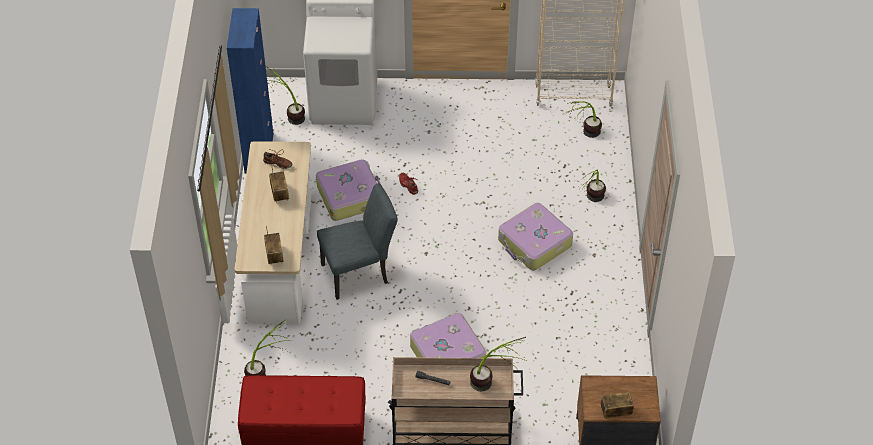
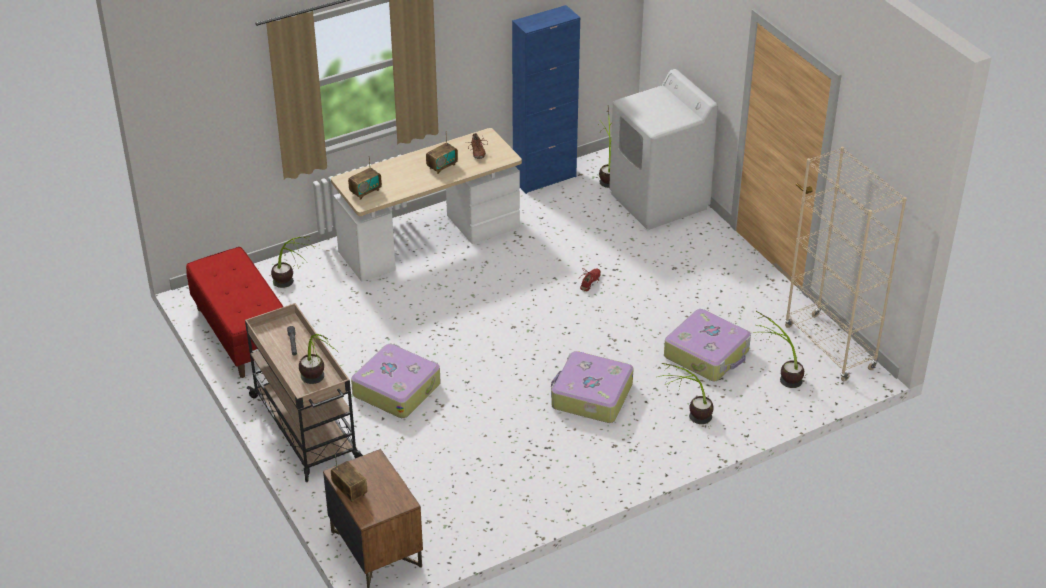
camera: 60 degrees right, 10 degrees down
suitcase [316,159,380,221] -> suitcase moved to [664,309,751,381]
grey chair [317,183,398,300] -> none

